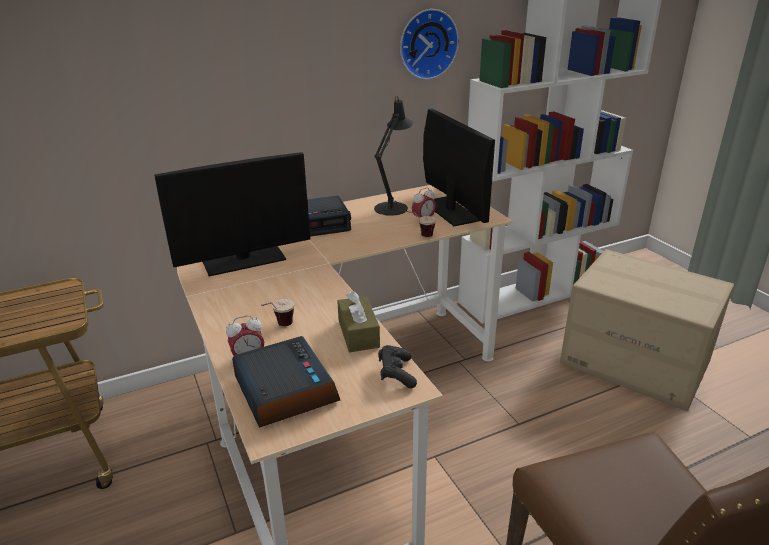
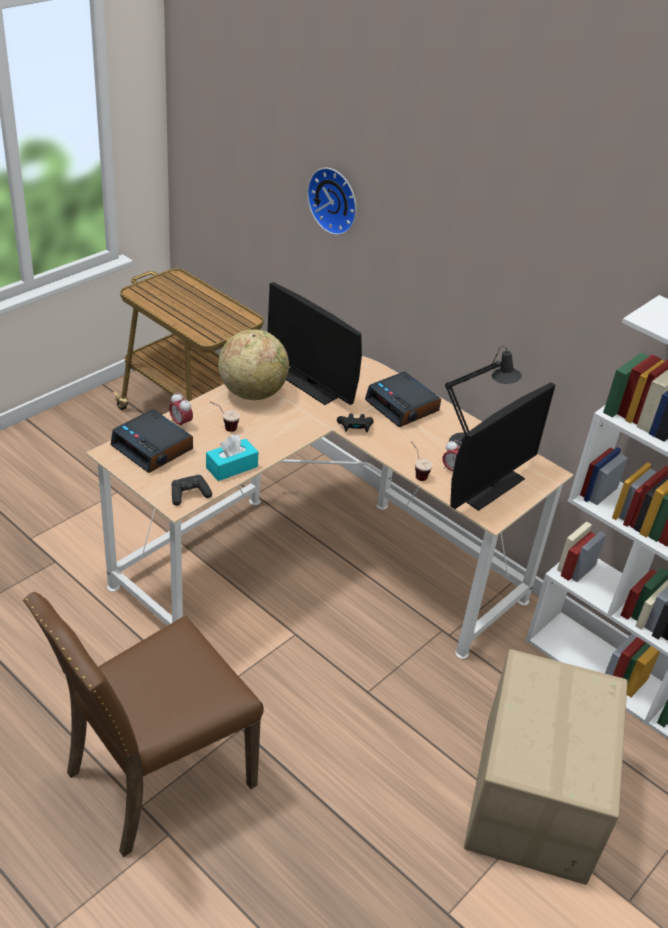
camera: 65 degrees right, 10 degrees up
alarm clock [232,336,340,428] -> alarm clock turned 90 degrees clockwise [111,409,193,473]
brown tissue box [337,291,380,352] -> turquoise tissue box [206,435,258,481]
wall clock [400,9,459,80] -> wall clock moved to [307,168,357,235]
none -> globe [218,329,289,400]
none -> black game controller [337,414,374,433]

